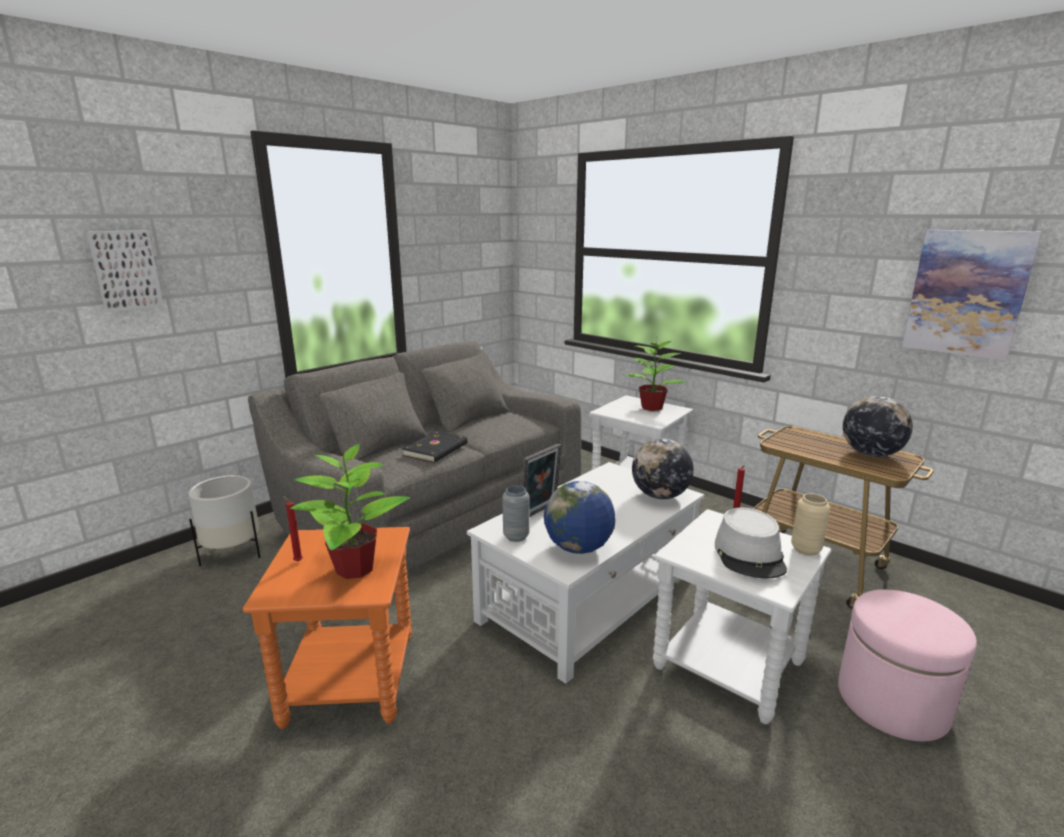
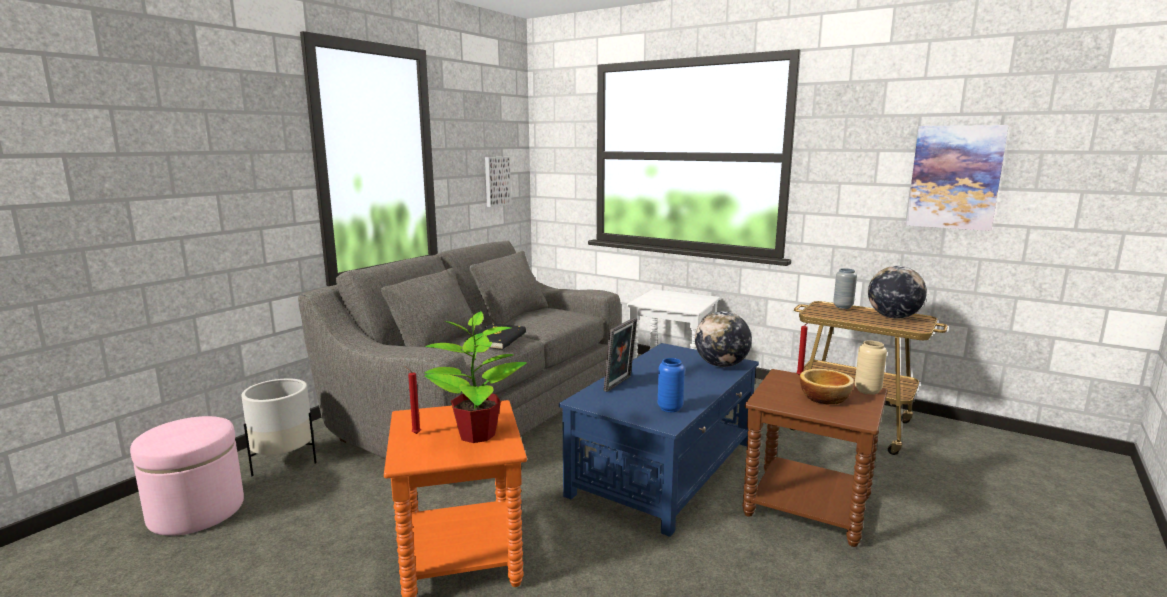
camera: 10 degrees left, 5 degrees down
picture [86,230,164,312] -> picture moved to [485,157,511,207]
white coffee table [467,462,704,684] -> blue coffee table [559,343,759,537]
grey vase [502,485,530,542] -> grey vase moved to [833,268,857,309]
globe [544,481,616,554] -> blue vase [658,358,685,412]
potted plant [625,338,686,411] -> none
white side table [653,509,831,724] -> brown side table [742,369,887,547]
grey hat [715,508,787,578] -> bowl [800,369,854,405]
pink ottoman [838,590,977,741] -> pink ottoman moved to [130,416,244,536]

